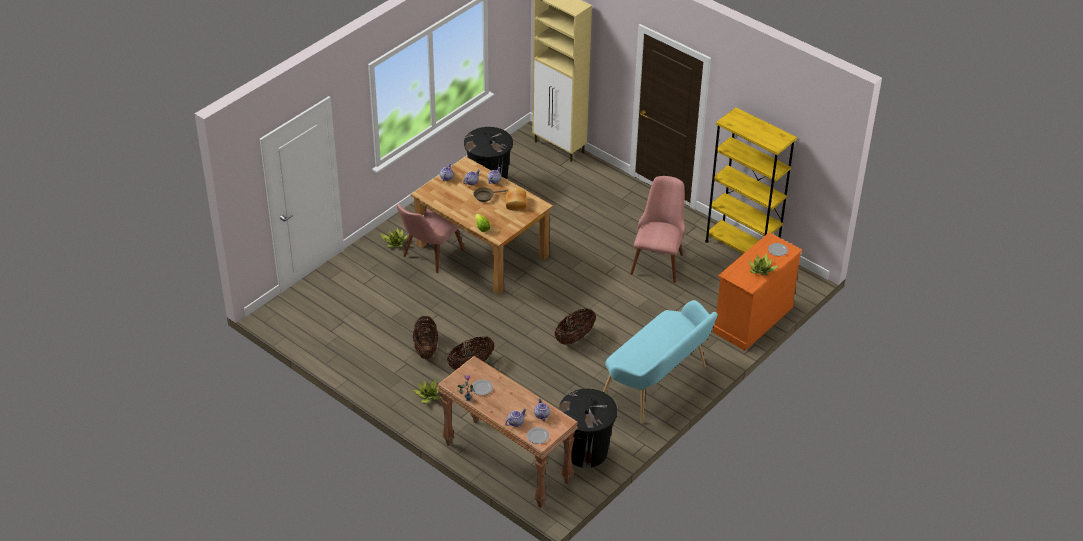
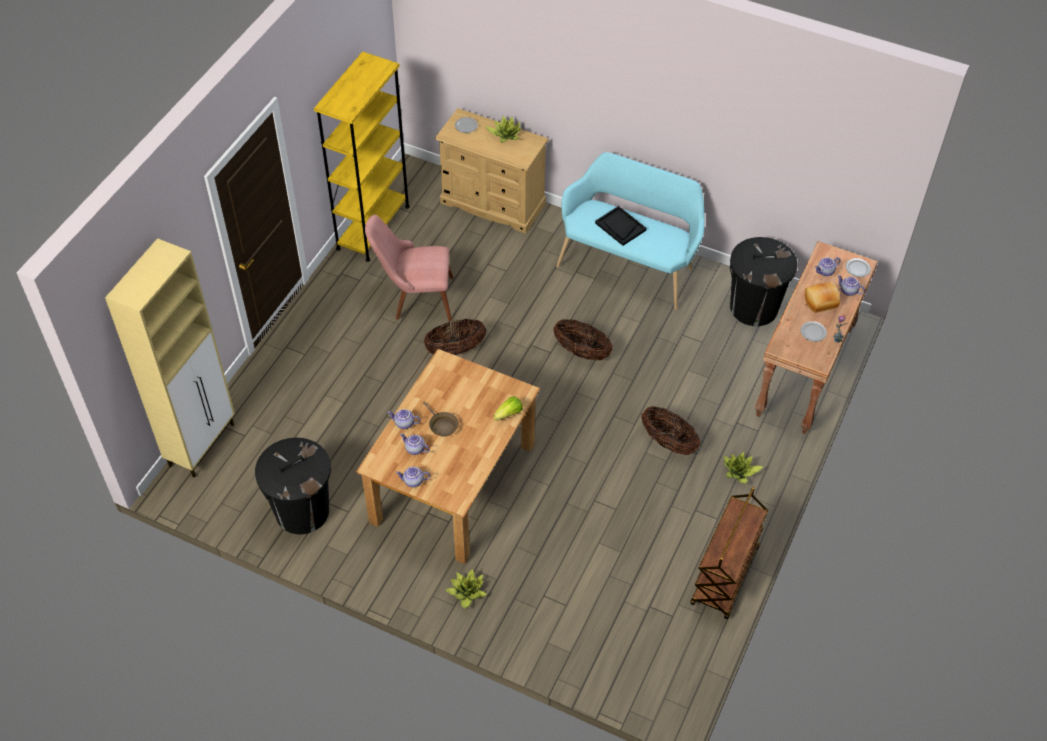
camera: 105 degrees left, 10 degrees up
pink chair [397,204,465,273] -> none
basket [413,316,438,359] -> basket moved to [424,319,486,355]
bread [506,188,526,211] -> bread moved to [805,283,840,313]
orange dresser [712,232,802,351] -> beige dresser [435,108,549,234]
none -> black tray [595,206,646,246]
none -> brown cart [690,487,768,619]

